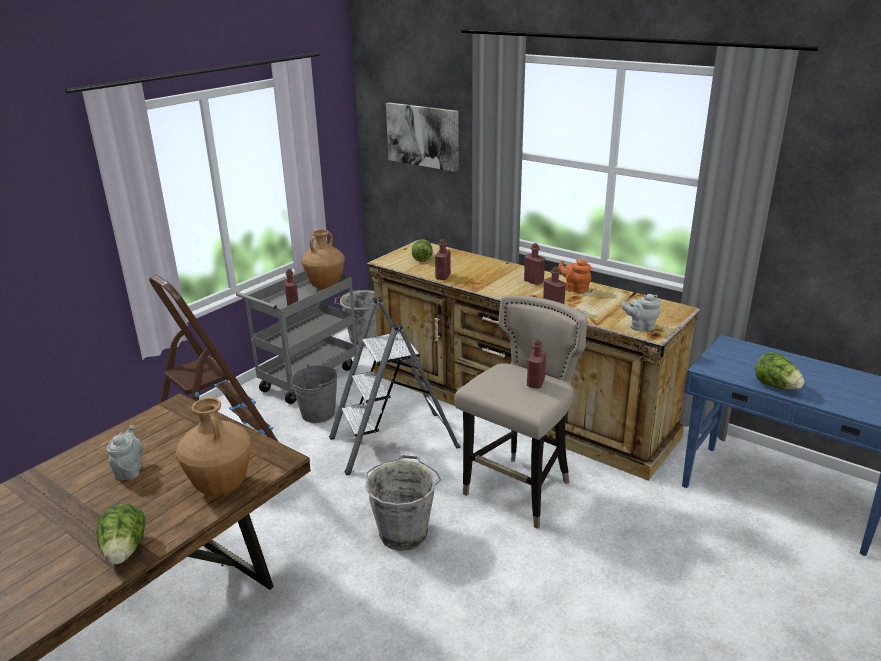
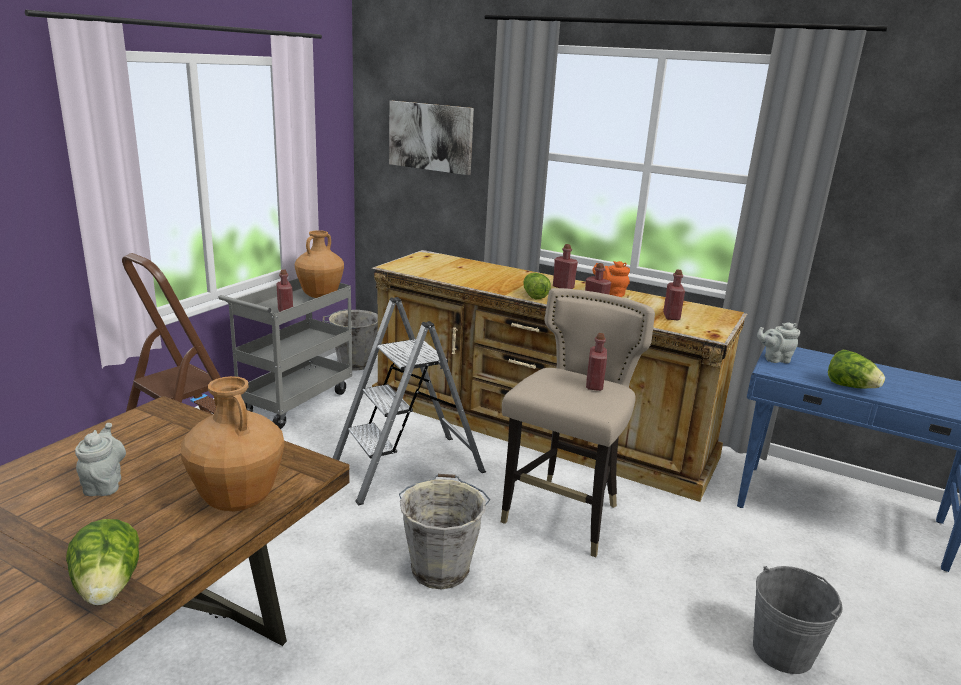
camera: 10 degrees left, 5 degrees down
grey bucket [291,365,338,423] -> grey bucket moved to [753,566,843,674]
lettuce [412,239,433,262] -> lettuce moved to [524,273,551,299]
red bottle [435,239,451,280] -> red bottle moved to [663,269,685,320]
grey teapot [621,294,661,331] -> grey teapot moved to [757,322,800,363]

